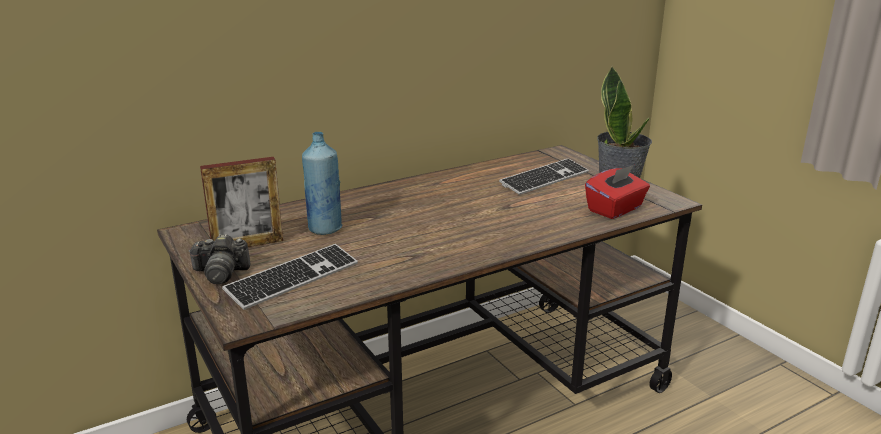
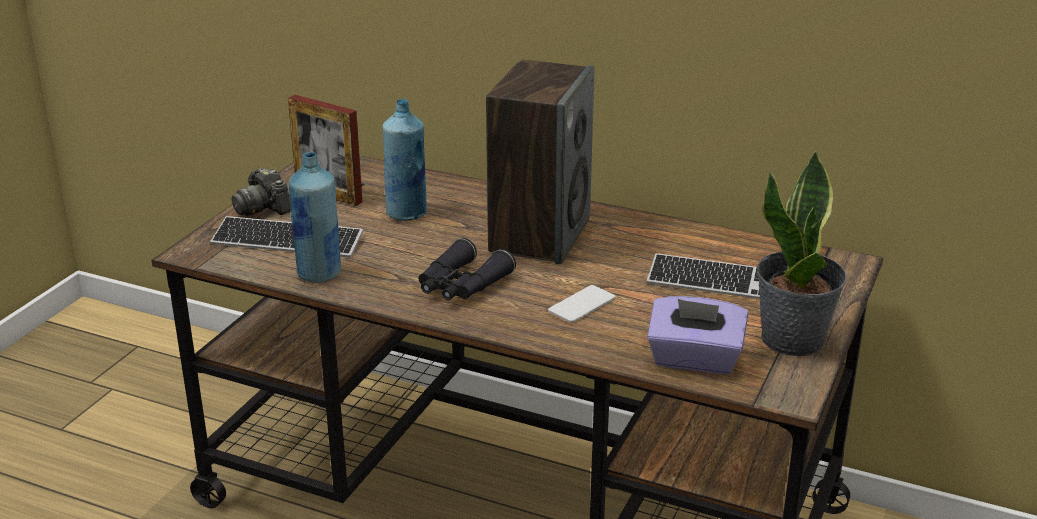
camera: 55 degrees right, 5 degrees up
red tissue box [585,165,650,219] -> purple tissue box [647,296,748,374]
none -> blue bottle [289,152,341,283]
none -> black binoculars [419,238,516,300]
none -> speaker [486,59,594,264]
none -> phone [548,285,615,323]

